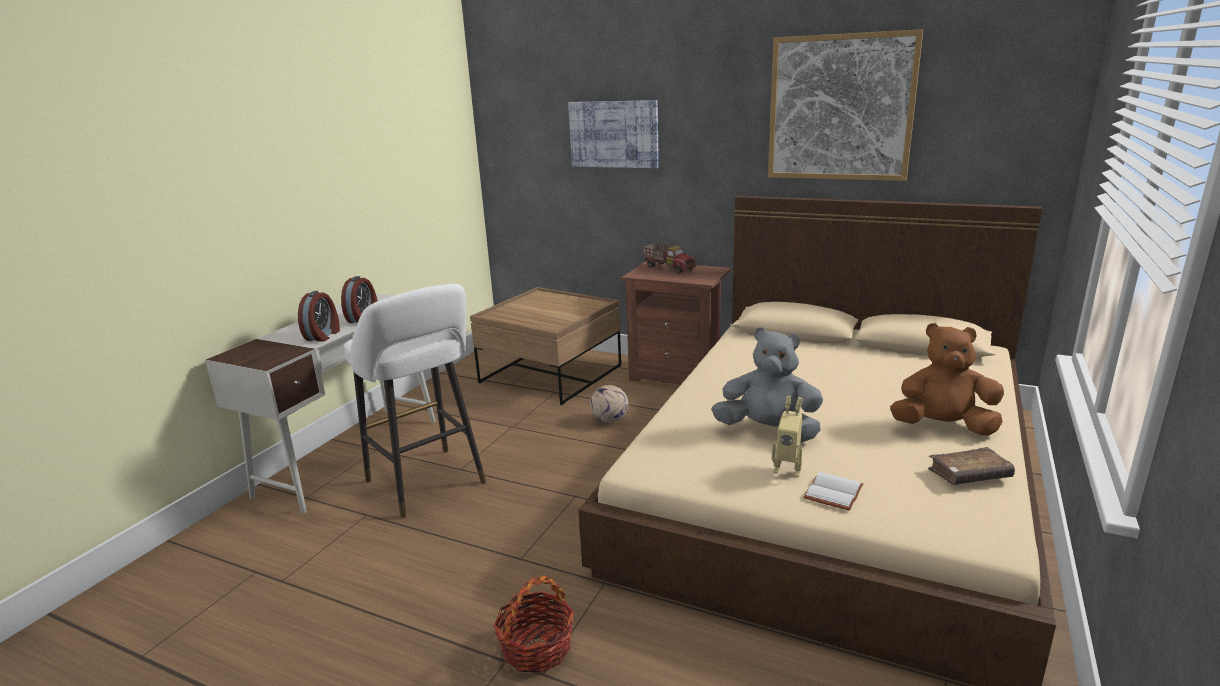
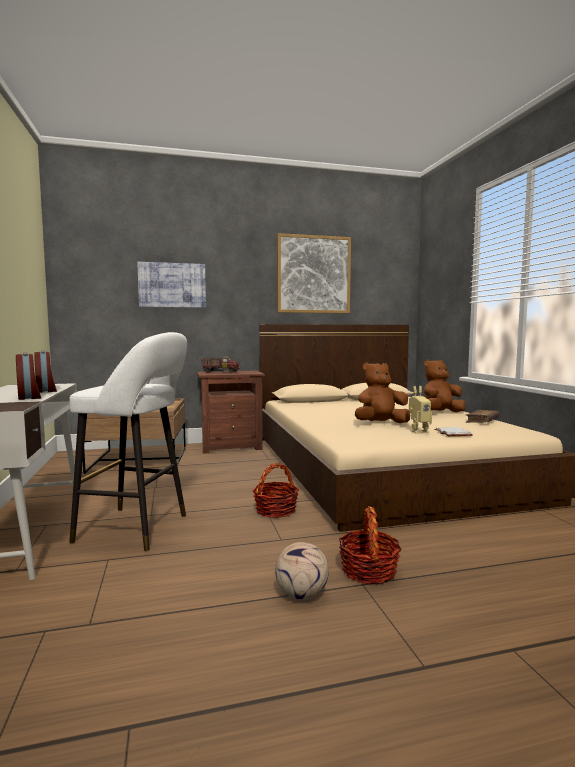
camera: 40 degrees left, 15 degrees down
football [590,385,629,423] -> football moved to [275,542,329,599]
grey plush toy [711,327,823,443] -> brown plush toy [355,362,410,423]
none -> basket [253,463,299,518]

